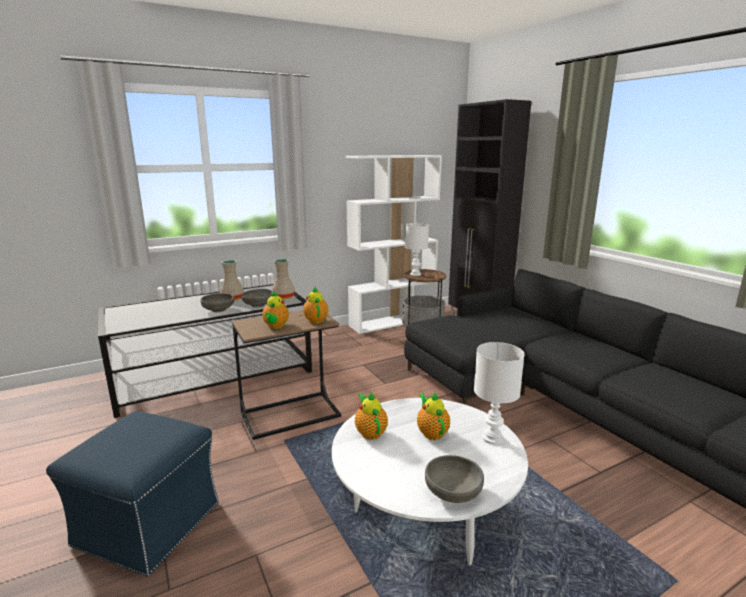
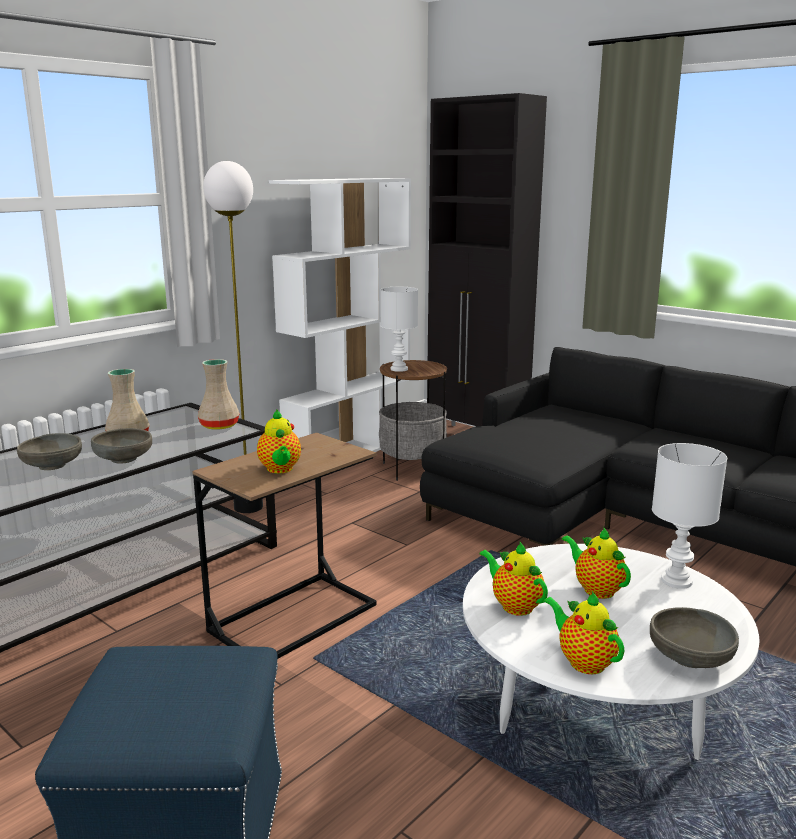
camera: 20 degrees left, 0 degrees up
grey bowl [241,289,273,308] -> grey bowl moved to [17,433,82,470]
teapot [303,287,328,324] -> teapot moved to [543,591,624,674]
none -> floor lamp [203,161,263,513]

